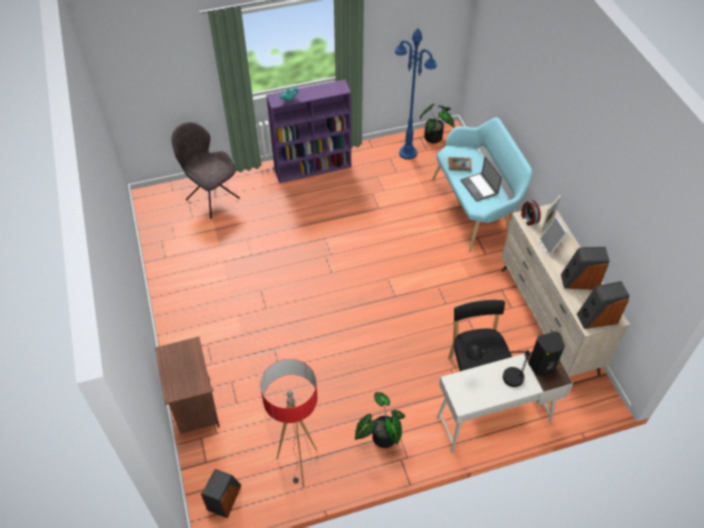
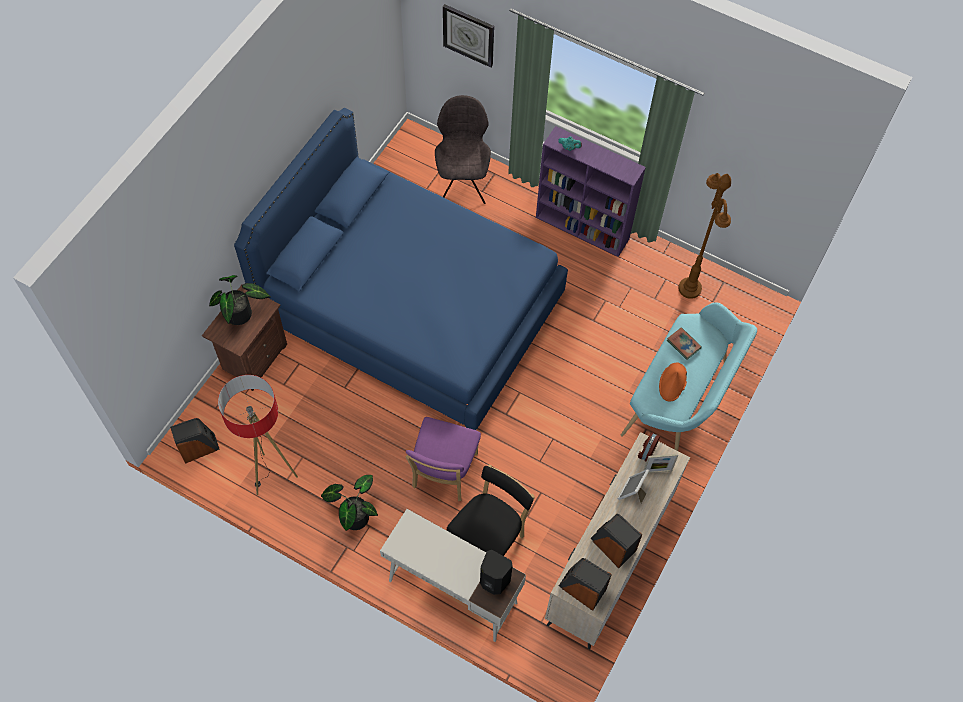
camera: 45 degrees right, 10 degrees up
blue floor lamp [395,28,437,160] -> brown floor lamp [678,173,731,299]
potted plant [420,104,455,143] -> potted plant moved to [209,275,271,325]
laptop [460,157,502,202] -> orange hat [659,362,687,402]
black table lamp [465,345,530,387] -> none
none -> blue bed [234,108,568,430]
none -> purple chair [406,417,481,501]
none -> wall clock [443,4,494,68]

